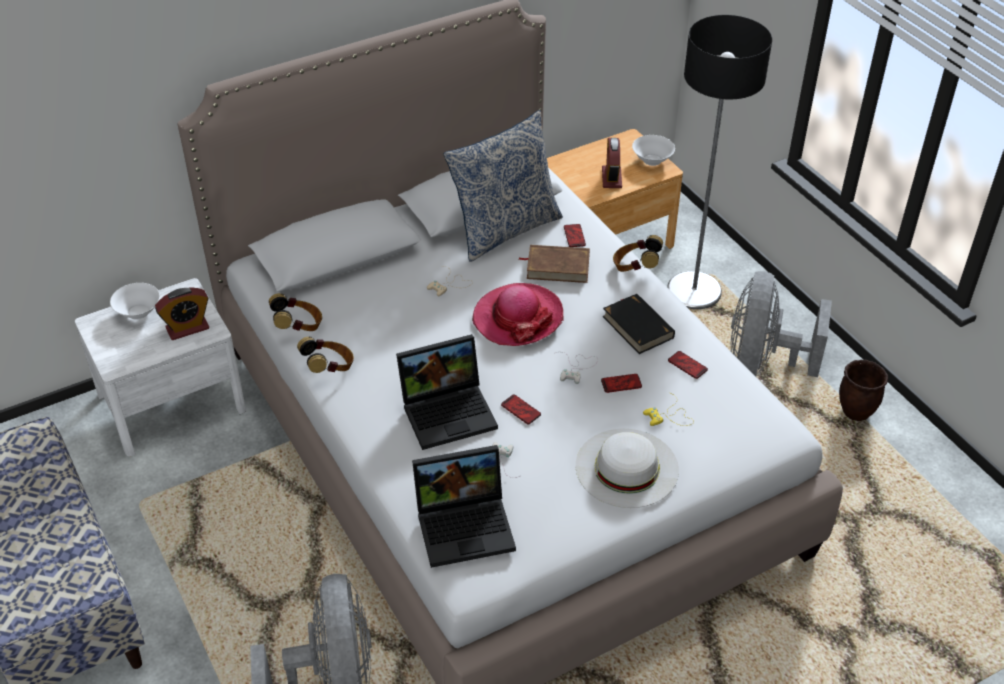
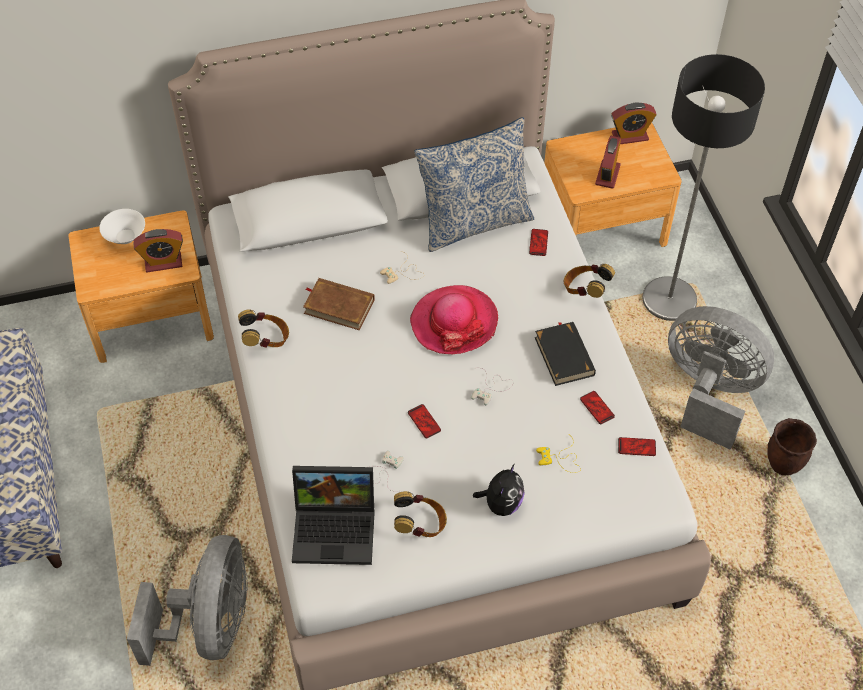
camera: 15 degrees right, 10 degrees up
white nightstand [75,278,246,456] -> brown nightstand [69,210,214,363]
headphones [269,293,322,331] -> headphones moved to [394,491,447,537]
laptop [396,334,498,450] -> none
brown book [519,245,590,283] -> brown book moved to [303,278,375,330]
white hat [576,429,679,508] -> plush toy [473,465,525,516]
phone [601,374,642,393] -> phone moved to [618,437,656,456]
white bowl [632,135,675,166] -> none
grey fan [731,271,832,377] -> grey fan turned 90 degrees clockwise [668,306,774,450]
none -> alarm clock [611,103,657,144]

